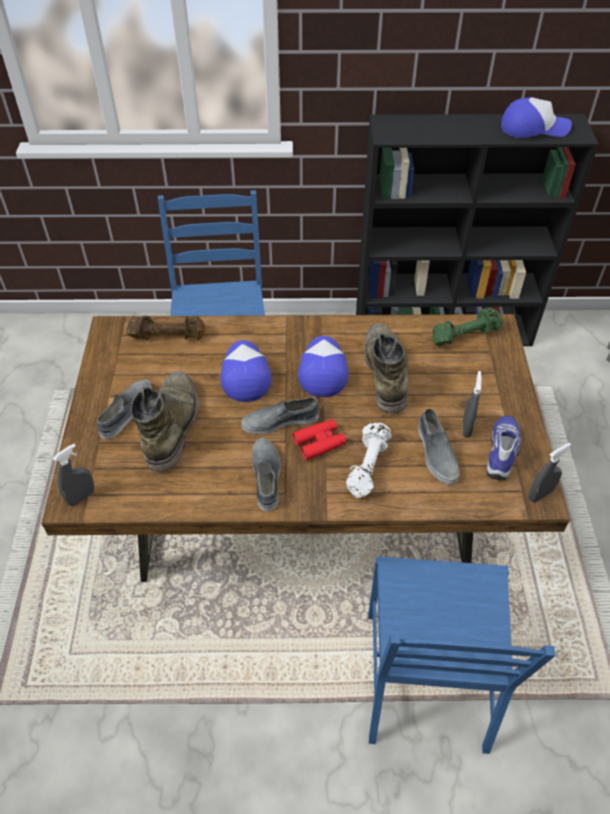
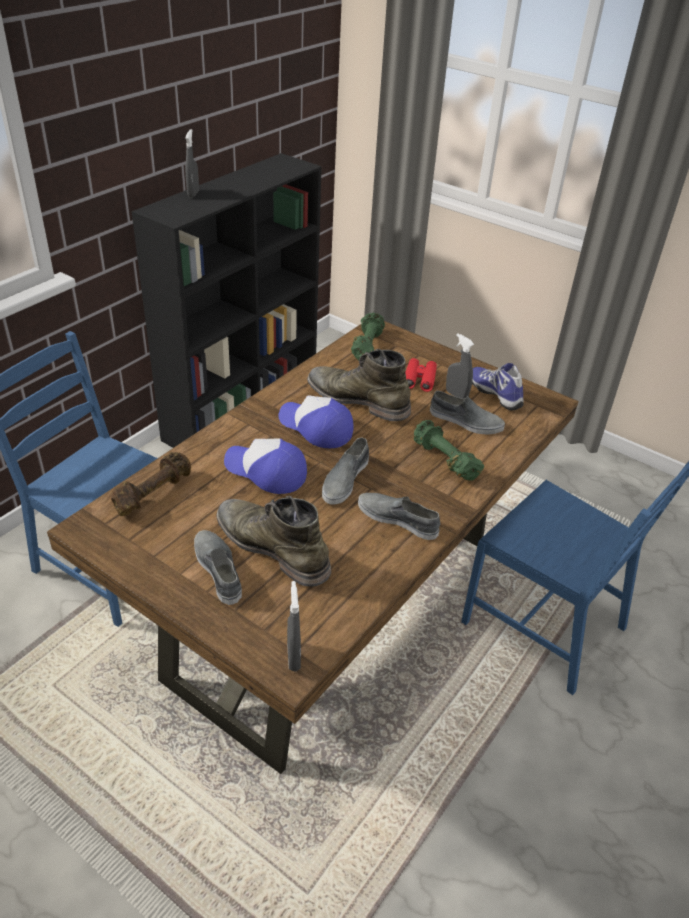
camera: 55 degrees left, 10 degrees down
red binoculars [292,419,346,460] -> red binoculars moved to [405,358,437,392]
white dumbbell [346,423,392,498] -> green dumbbell [414,420,484,481]
cap [501,97,572,138] -> none
grey spray bottle [528,443,571,502] -> grey spray bottle moved to [185,129,199,197]

